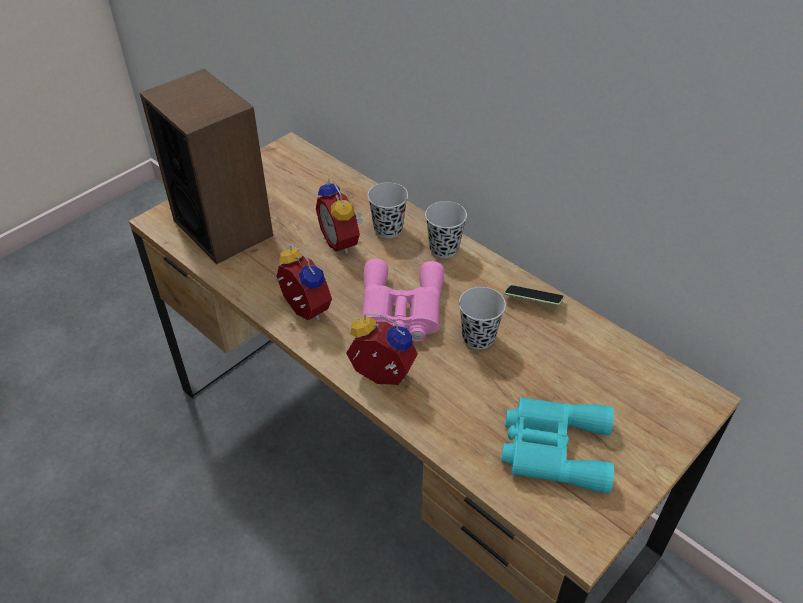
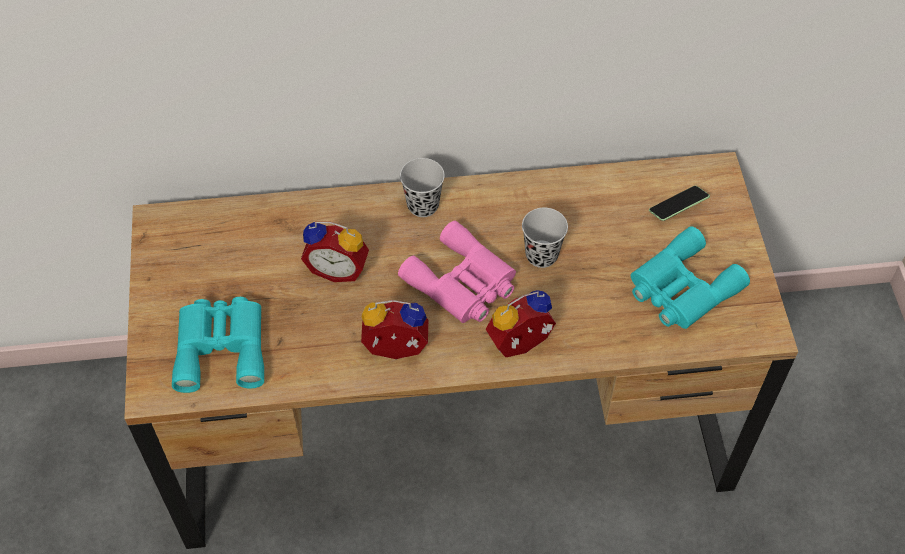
camera: 50 degrees left, 10 degrees up
speaker [140,69,273,264] -> turquoise binoculars [172,297,264,393]
black cup [367,182,408,238] -> none
phone [504,285,564,305] -> phone moved to [649,186,710,221]

